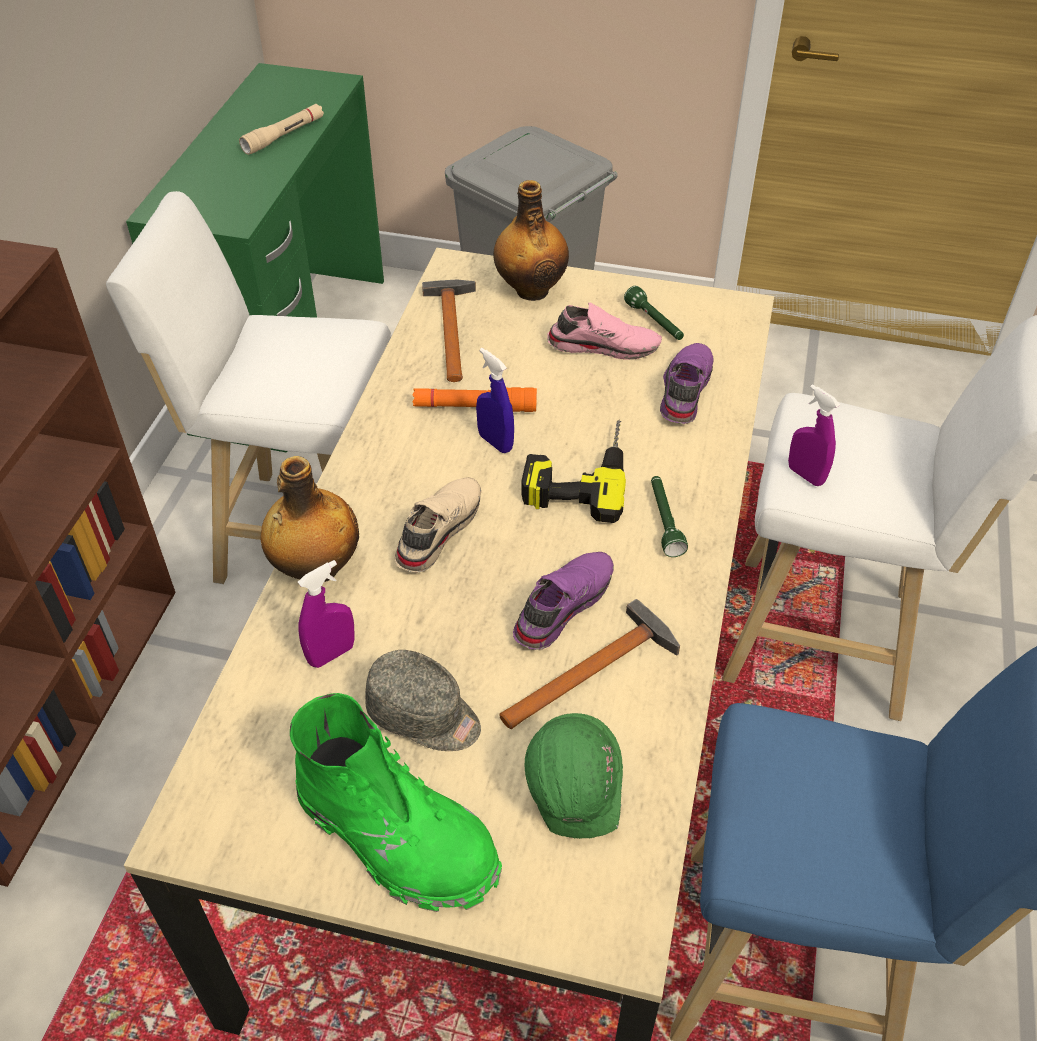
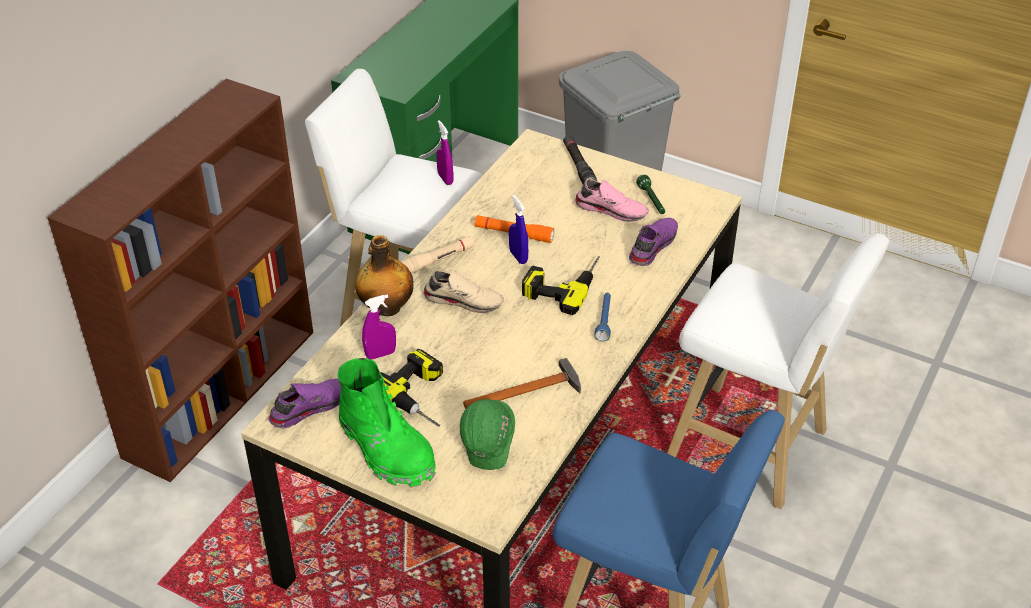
camera: 15 degrees right, 5 degrees down
beige flashlight [239,104,324,155] -> beige flashlight moved to [400,236,475,274]
grey cap [365,650,481,751] -> power drill [380,349,443,427]
beige shoe [395,477,481,572] -> beige shoe turned 60 degrees clockwise [423,270,504,313]
hammer [422,280,476,382] -> none
bottle [493,180,569,301] -> black flashlight [563,136,597,185]
purple shoe [513,552,614,650] -> purple shoe moved to [268,378,341,428]
green flashlight [651,476,688,557] -> blue flashlight [595,293,611,341]
purple spray bottle [788,384,840,486] -> purple spray bottle moved to [436,120,453,185]

